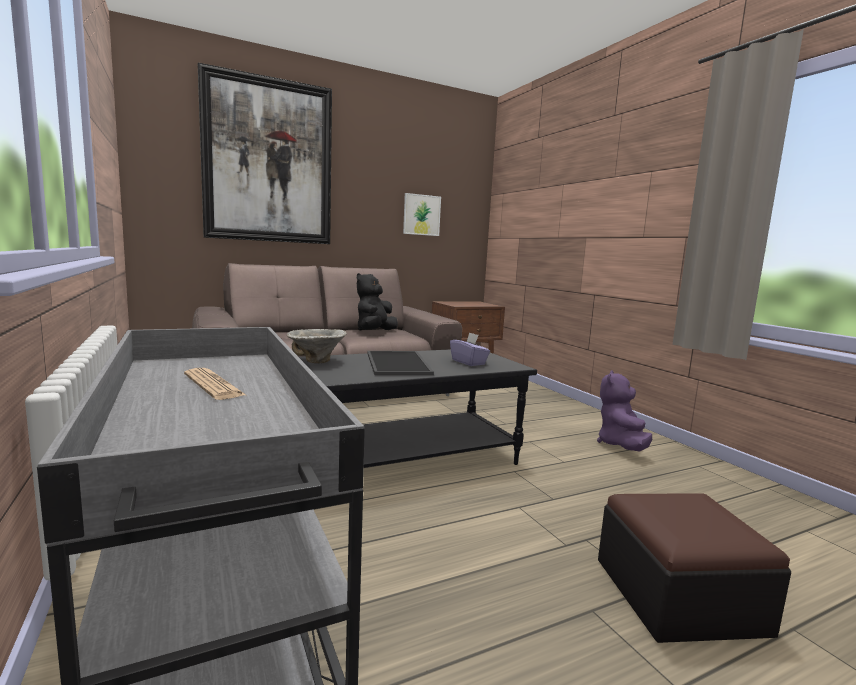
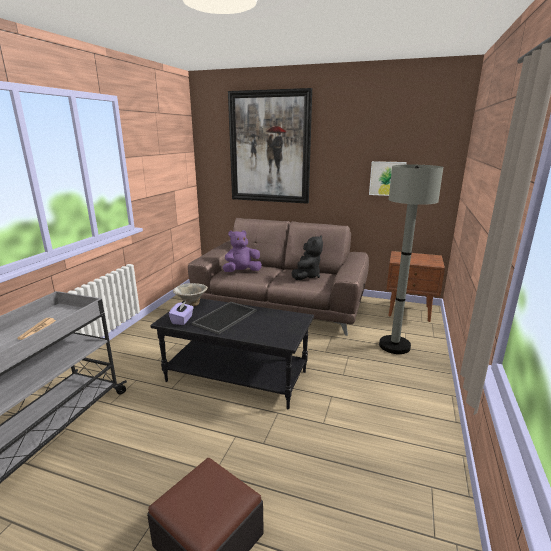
camera: 45 degrees right, 10 degrees up
black plush toy [357,273,398,331] -> black plush toy turned 135 degrees clockwise [292,235,323,280]
purple tissue box [450,332,490,366] -> purple tissue box moved to [169,301,194,325]
purple plush toy [597,371,652,451] -> purple plush toy moved to [223,230,262,272]
none -> grey floor lamp [379,165,443,354]

